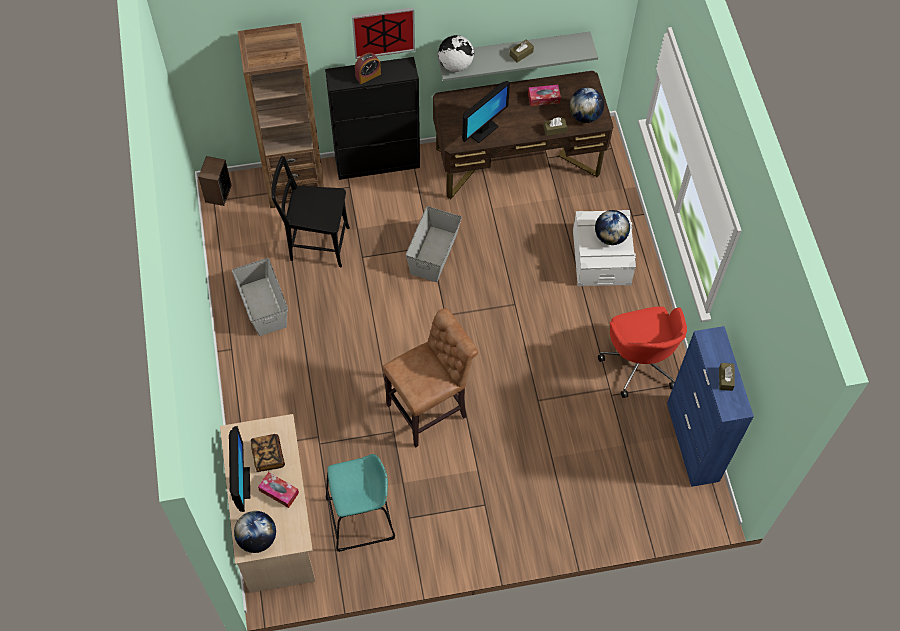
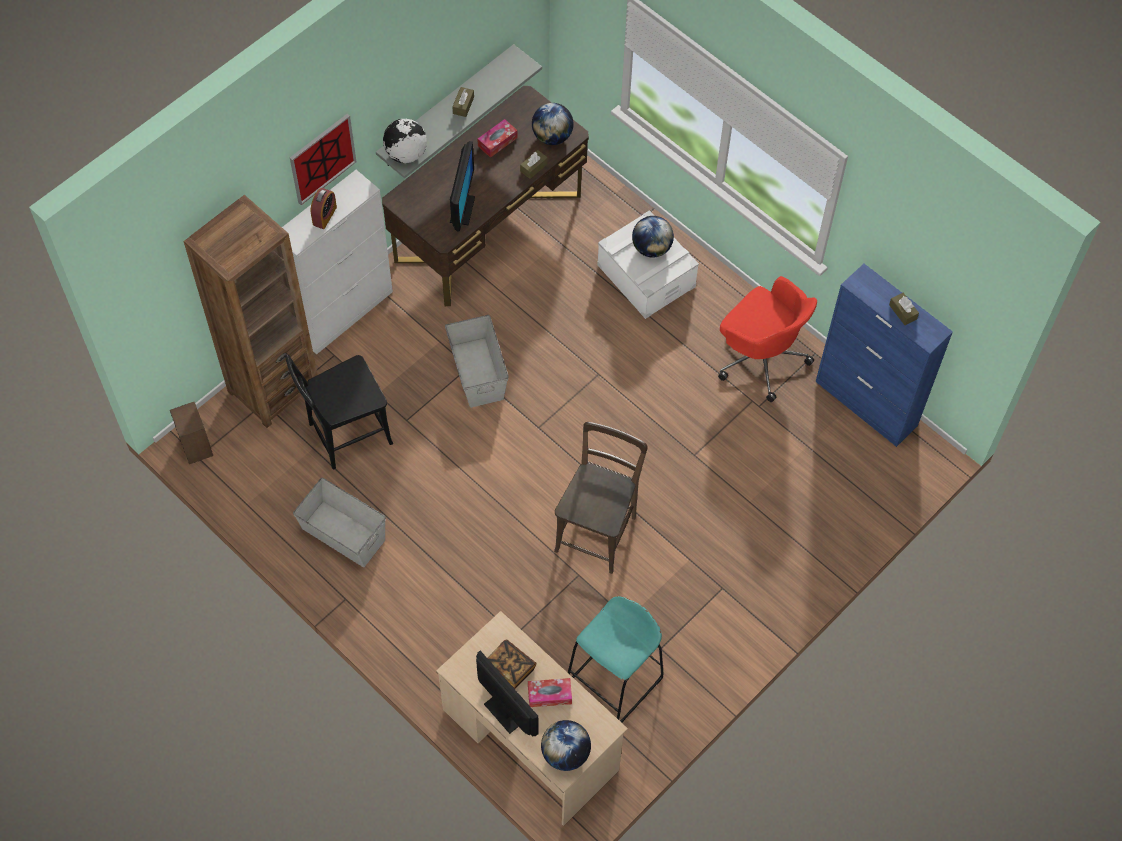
camera: 35 degrees left, 0 degrees up
black cabinet [325,57,420,180] -> white cabinet [282,170,393,355]
brown stool [382,308,478,448] -> brown chair [554,422,648,574]

